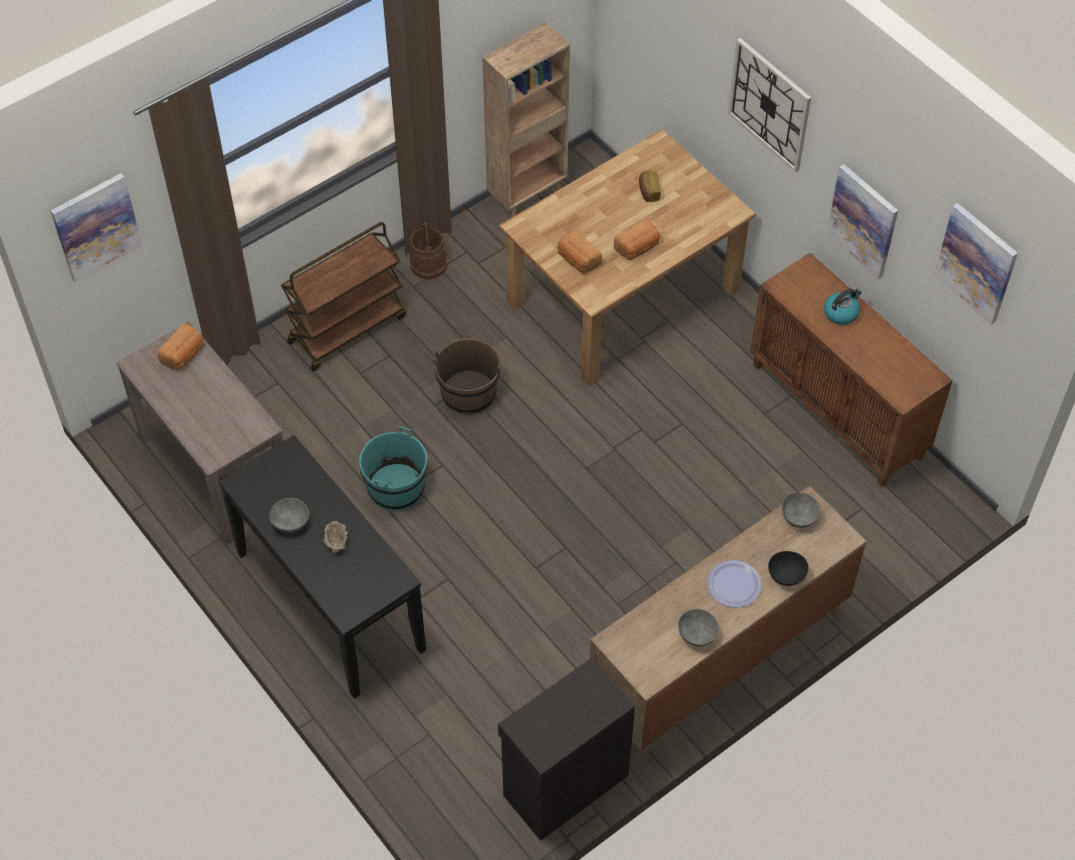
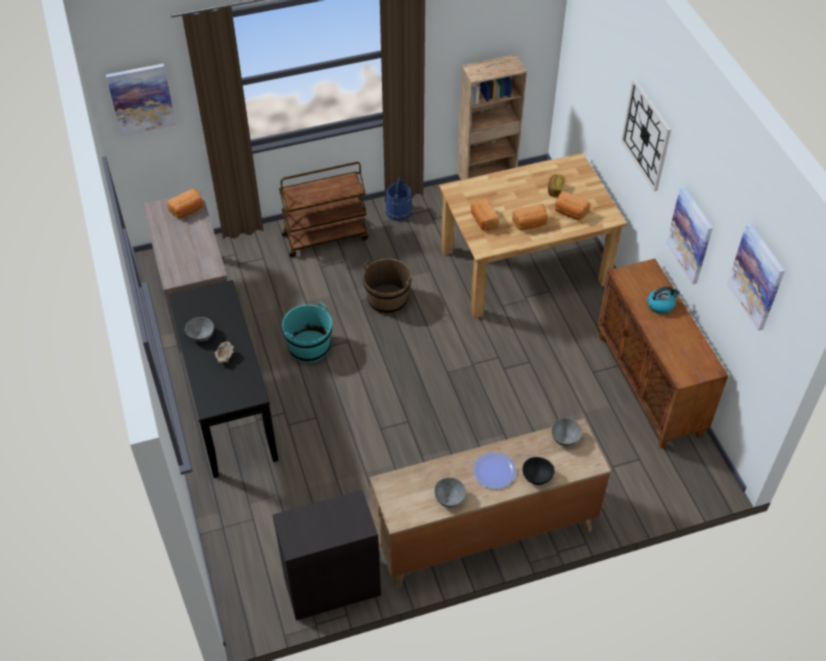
camera: 20 degrees right, 5 degrees down
brown bucket [410,221,447,280] -> blue bucket [385,177,413,221]
none -> bread [555,191,591,220]

